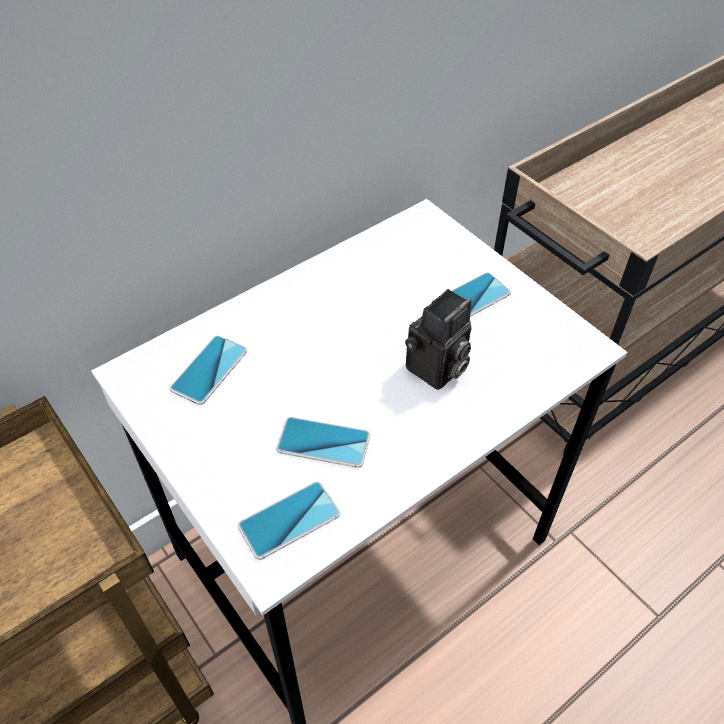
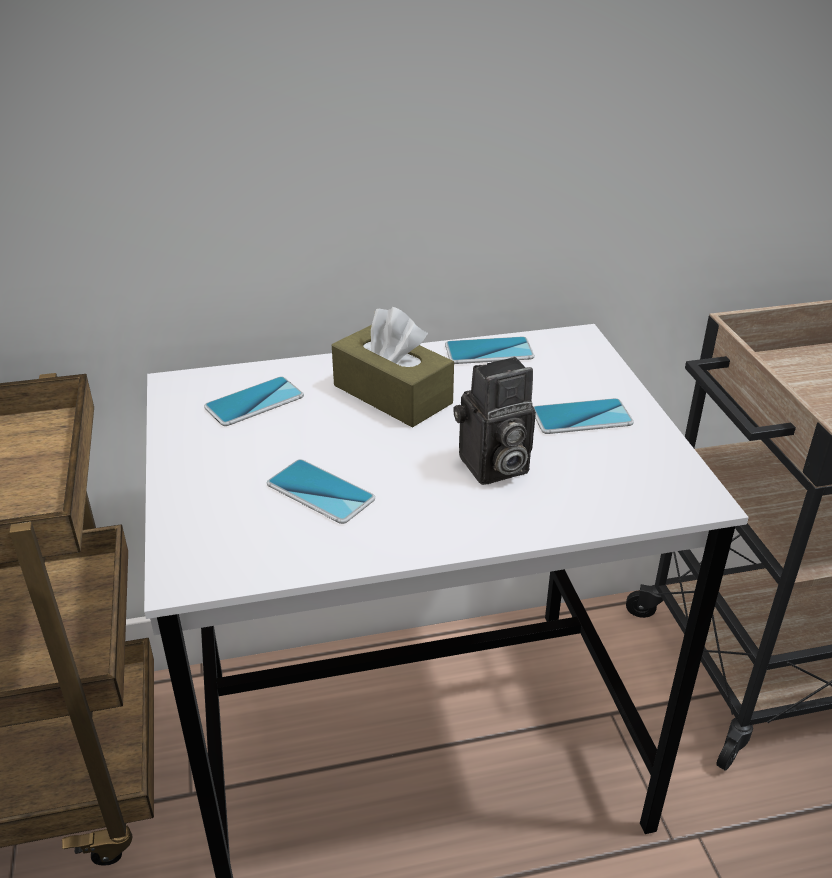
camera: 25 degrees right, 15 degrees down
phone [238,481,340,560] -> phone moved to [445,337,535,364]
none -> brown tissue box [332,307,454,428]

